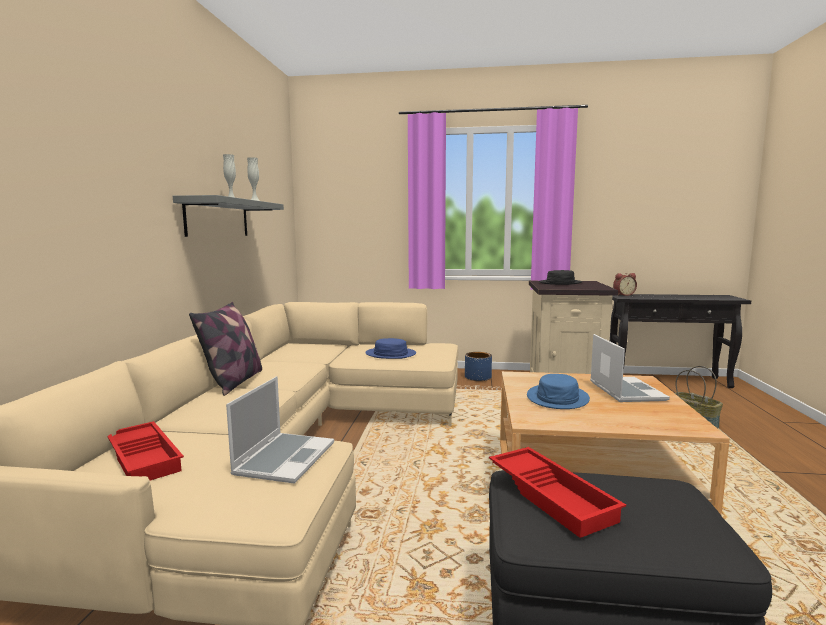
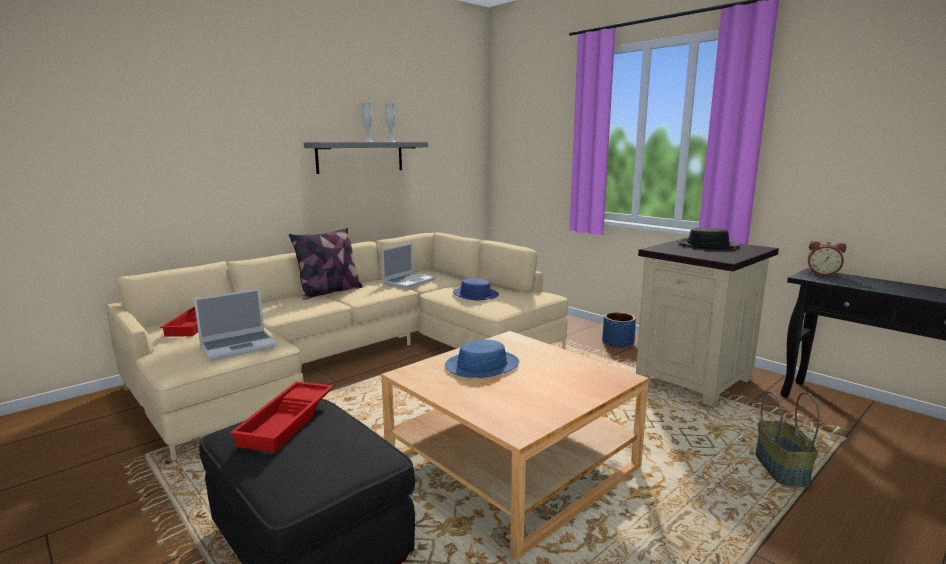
camera: 40 degrees right, 5 degrees up
laptop [590,334,670,402] -> laptop moved to [382,243,436,288]

